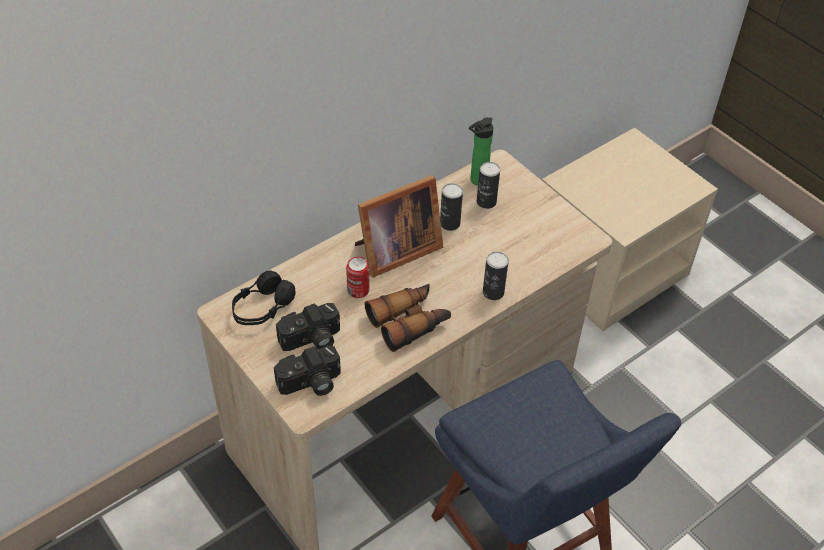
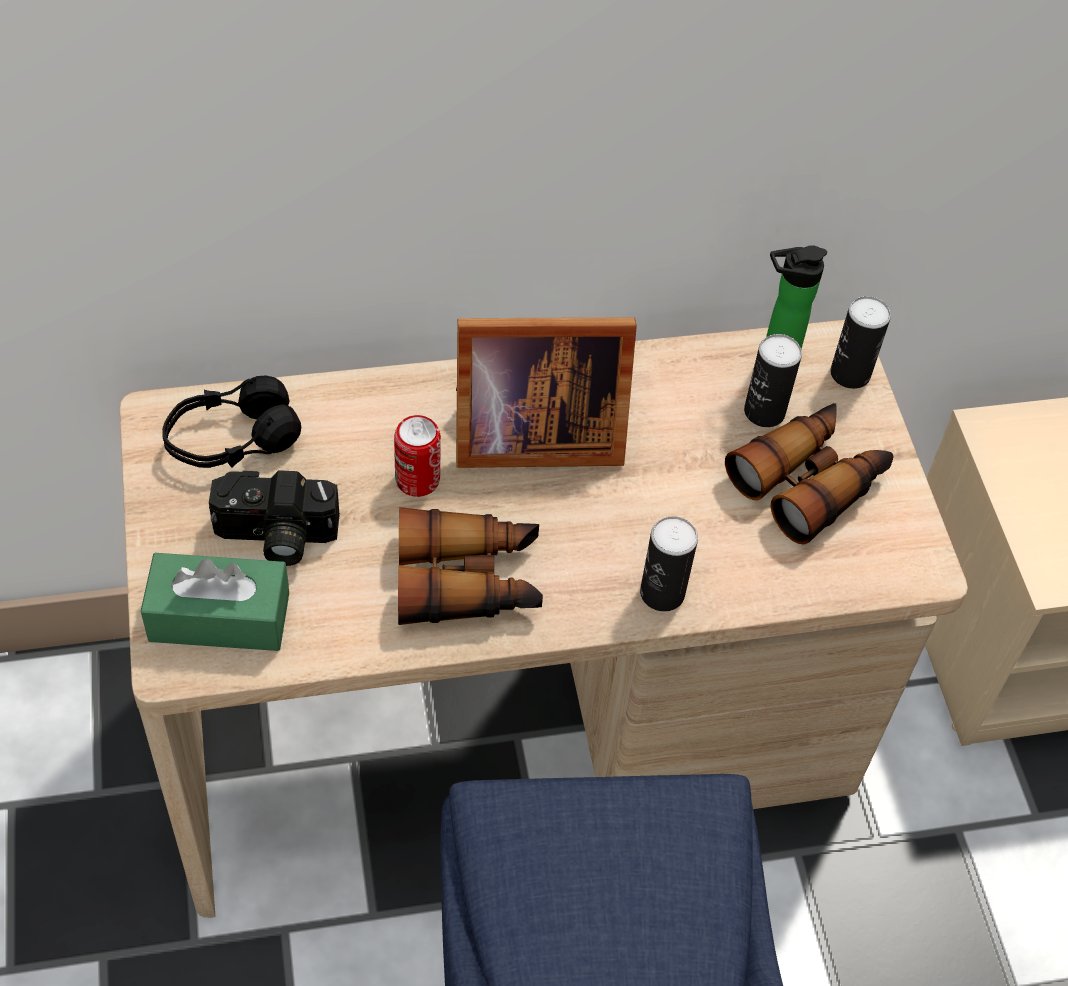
camera: 25 degrees right, 5 degrees up
camera [274,346,341,396] -> green tissue box [141,553,289,651]
can [440,183,463,231] -> can moved to [830,296,891,389]
none -> binoculars [725,403,894,545]

